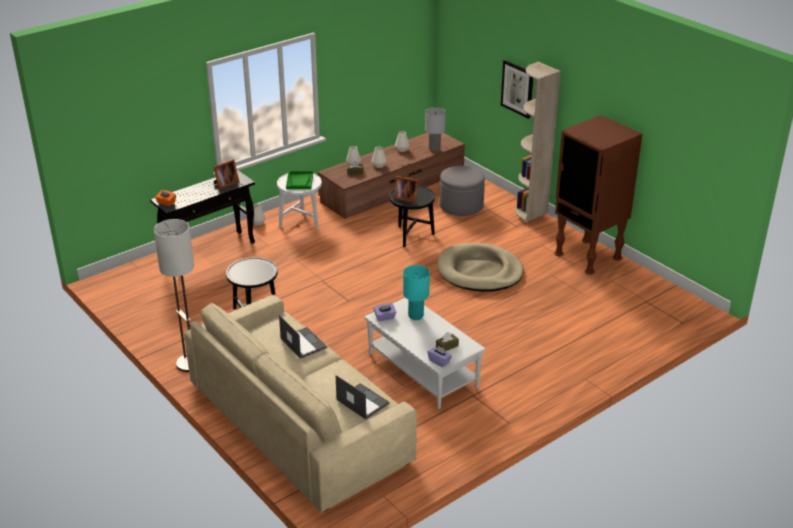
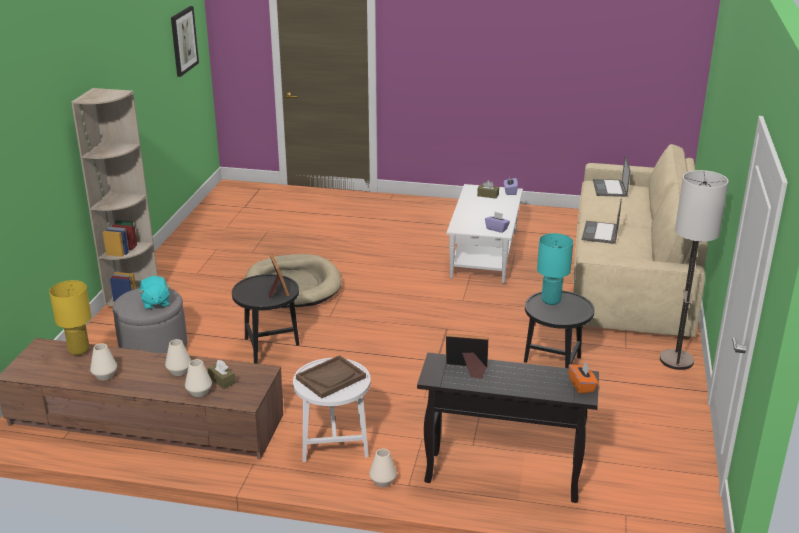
camera: 130 degrees left, 5 degrees down
green tray [286,171,313,189] -> brown tray [296,355,366,399]
turquoise table lamp [403,265,430,320] -> turquoise table lamp moved to [537,233,573,305]
grey table lamp [425,107,446,151] -> yellow table lamp [49,280,92,355]
picture [501,60,533,119] -> picture moved to [171,6,199,77]
brown cabinet [554,115,642,275] -> none
none -> turquoise plush toy [139,276,170,310]

